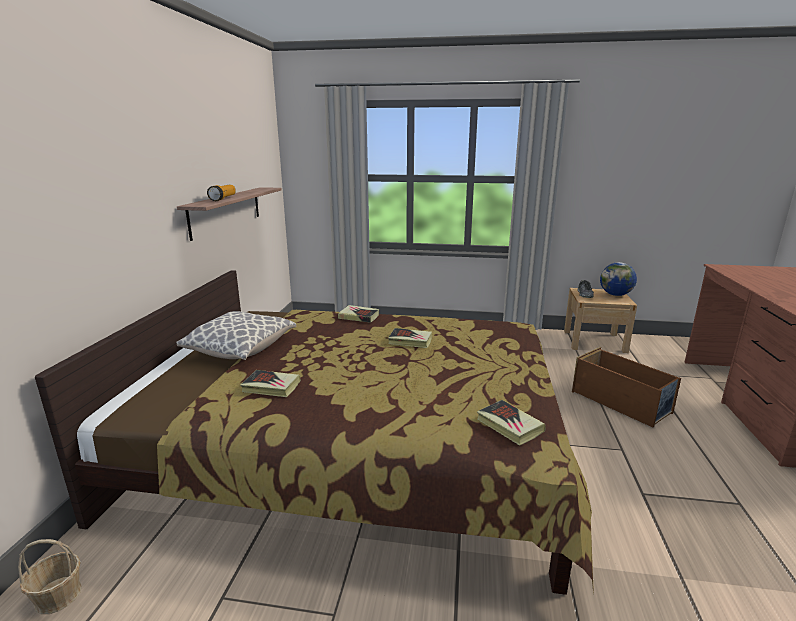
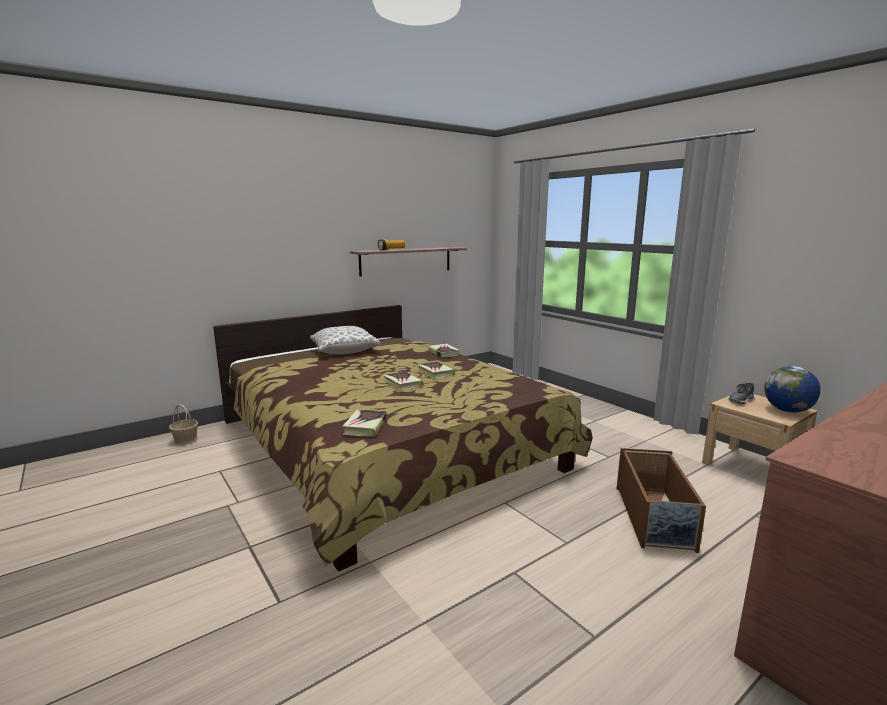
camera: 45 degrees right, 5 degrees down
book [240,370,301,397] -> book moved to [383,371,423,391]

